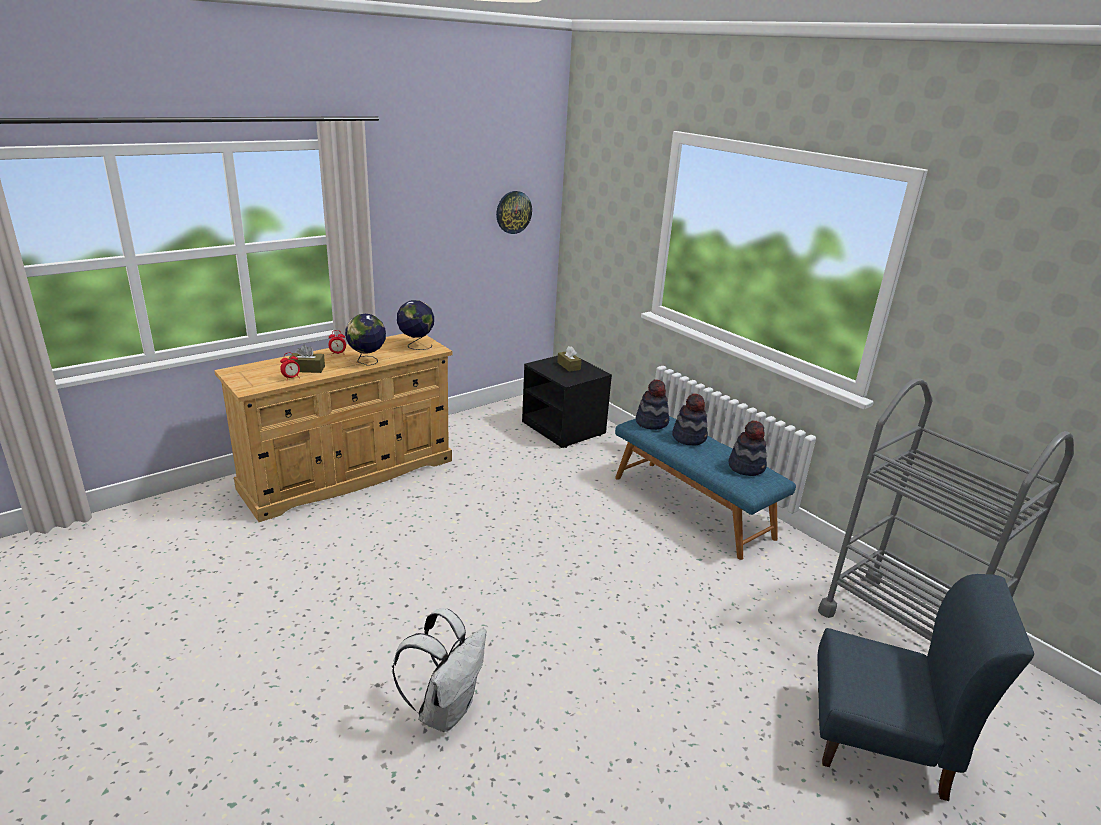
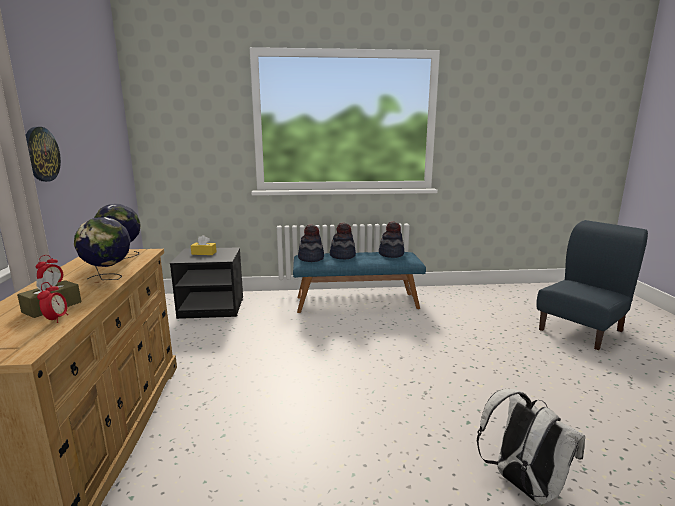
camera: 55 degrees left, 10 degrees down
wall clock [496,191,532,234] -> wall clock moved to [26,127,61,182]
brown tissue box [557,346,582,372] -> yellow tissue box [191,235,217,255]
grey cart [818,378,1074,641] -> none

